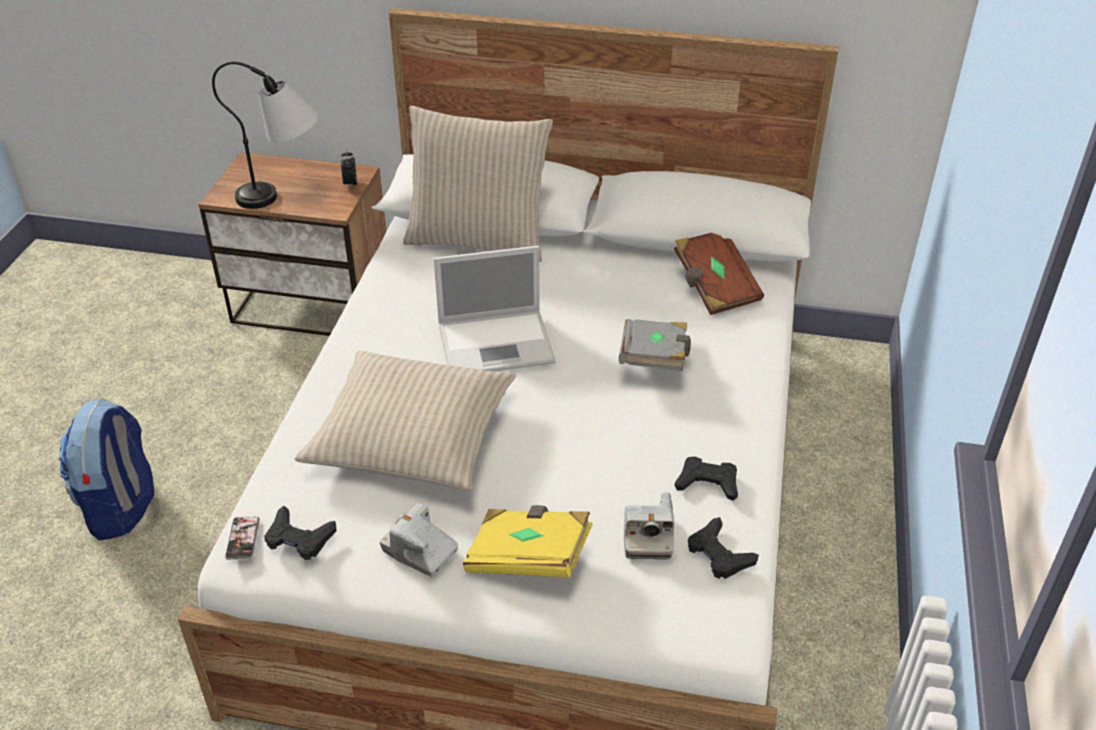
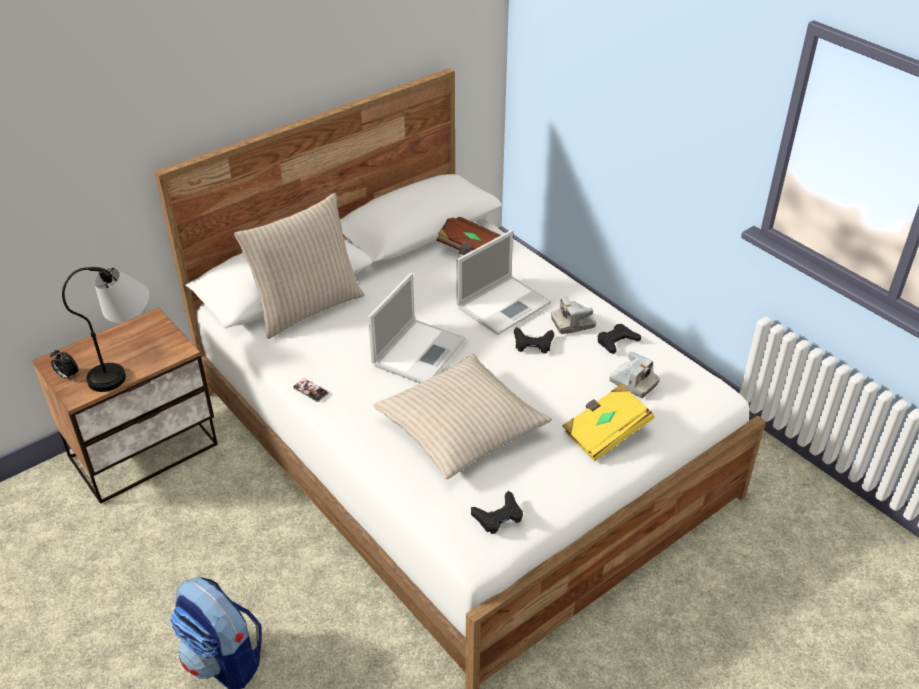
camera: 50 degrees left, 0 degrees up
phone [225,516,260,560] -> phone moved to [293,378,329,402]
alarm clock [341,149,357,190] -> alarm clock moved to [50,349,78,379]
camera [380,503,458,576] -> camera moved to [551,297,596,334]
grey book [619,319,691,371] -> laptop [457,230,551,335]
black game controller [688,517,759,579] -> black game controller moved to [514,327,554,354]

